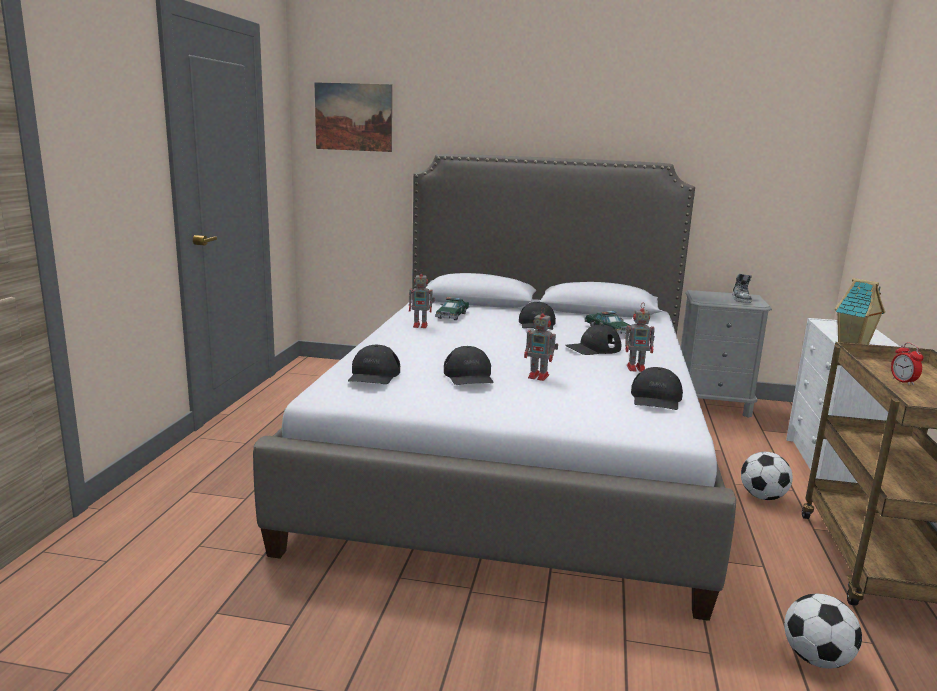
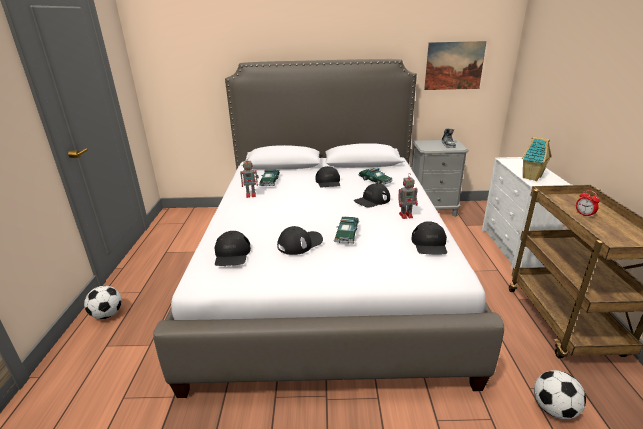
camera: 10 degrees left, 10 degrees up
picture [314,82,392,152] -> picture moved to [424,41,486,90]
black cap [444,346,494,385] -> black cap turned 105 degrees counterclockwise [277,226,323,255]
toy robot [524,311,558,381] -> toy car [334,217,359,244]
football [741,452,793,500] -> football moved to [84,286,122,319]

